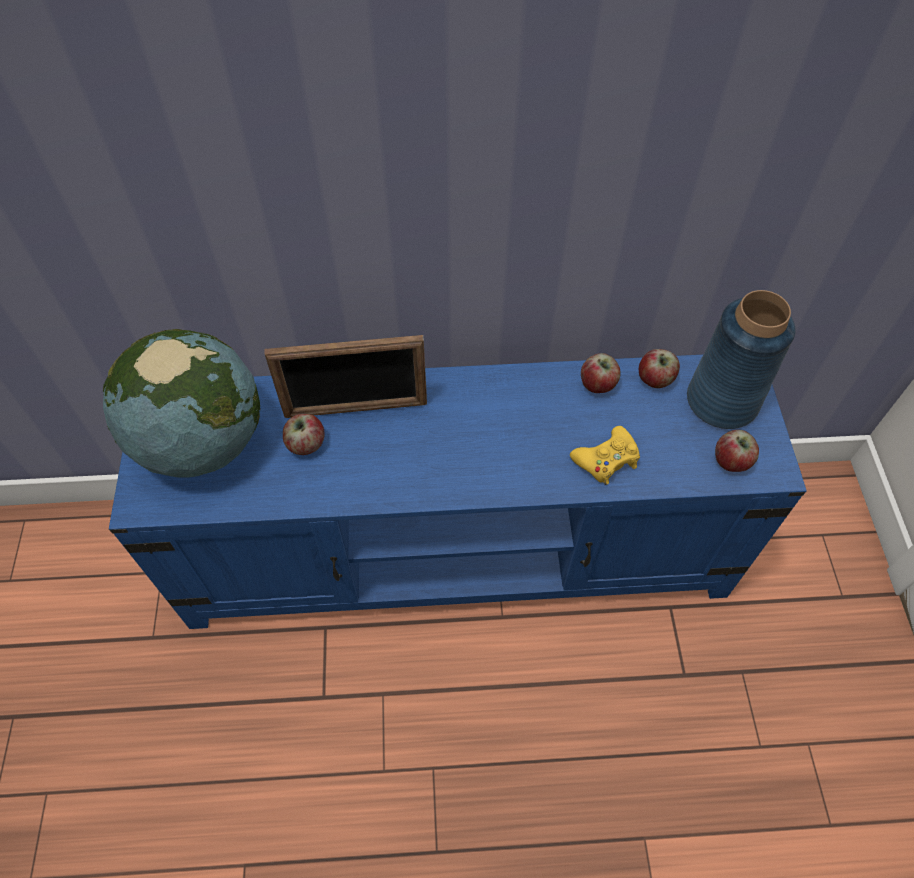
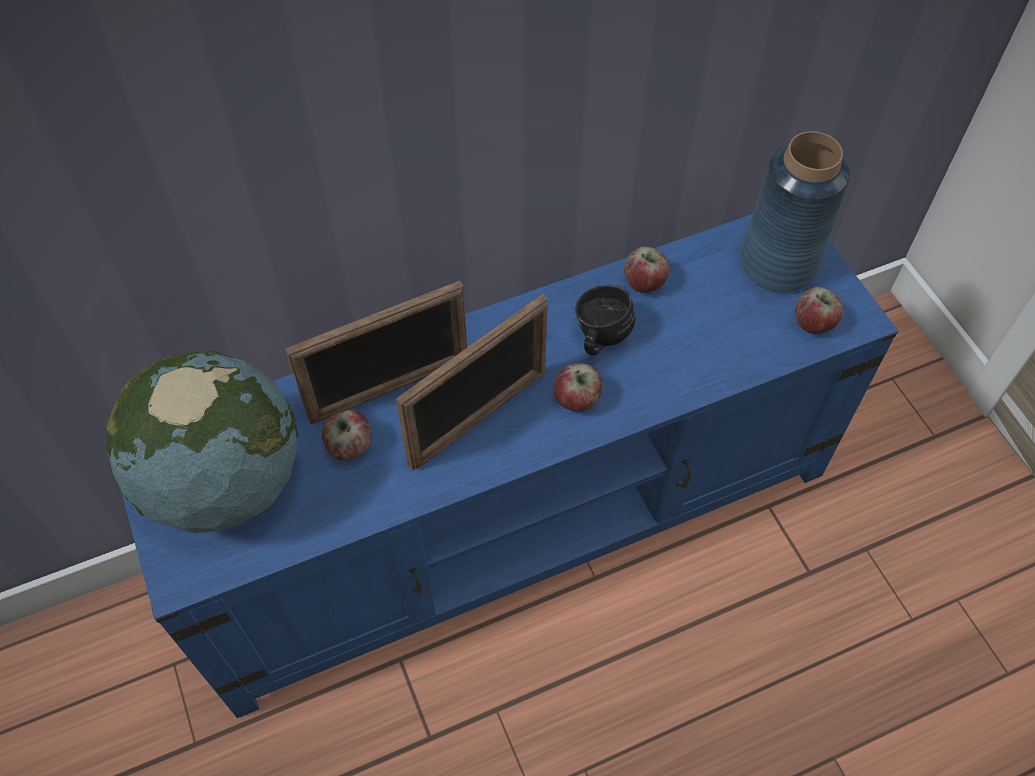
camera: 20 degrees left, 0 degrees up
yellow game controller [570,426,640,485] -> none
apple [639,349,680,388] -> apple moved to [554,363,603,412]
none -> picture frame [396,294,548,470]
none -> black mug [575,285,635,356]

